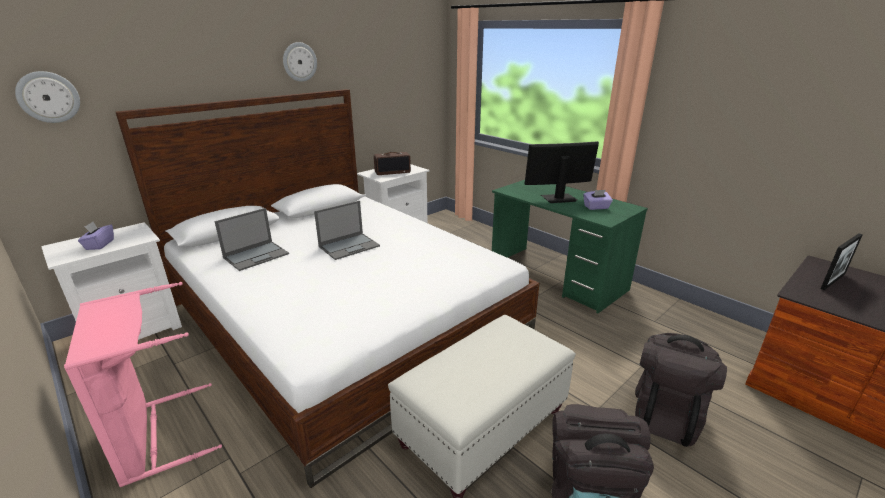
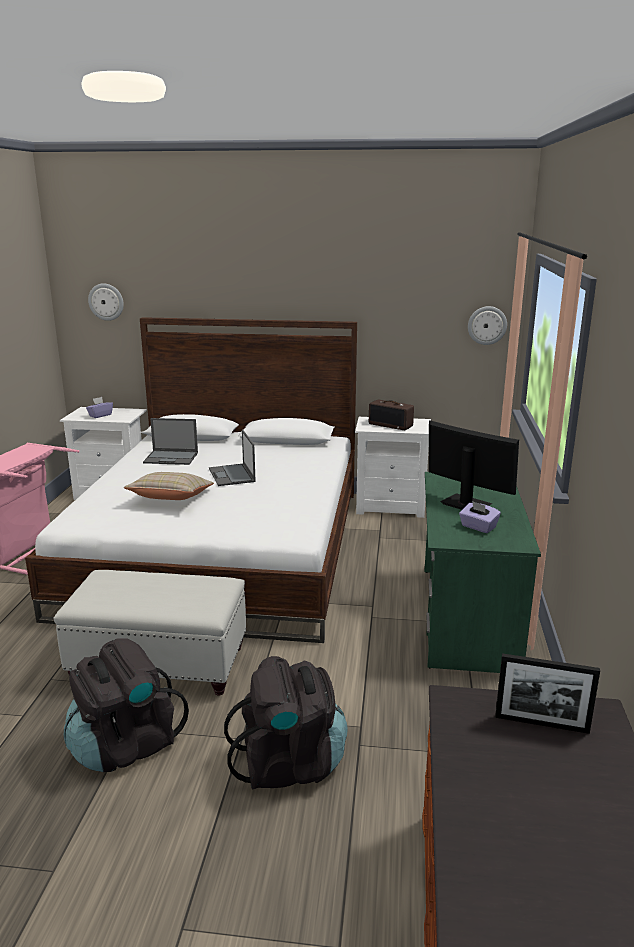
camera: 50 degrees right, 5 degrees down
wall clock [283,42,317,82] -> wall clock moved to [468,306,507,345]
laptop [314,201,380,260] -> laptop turned 60 degrees clockwise [209,430,255,486]
none -> beige pillow [124,472,214,500]

